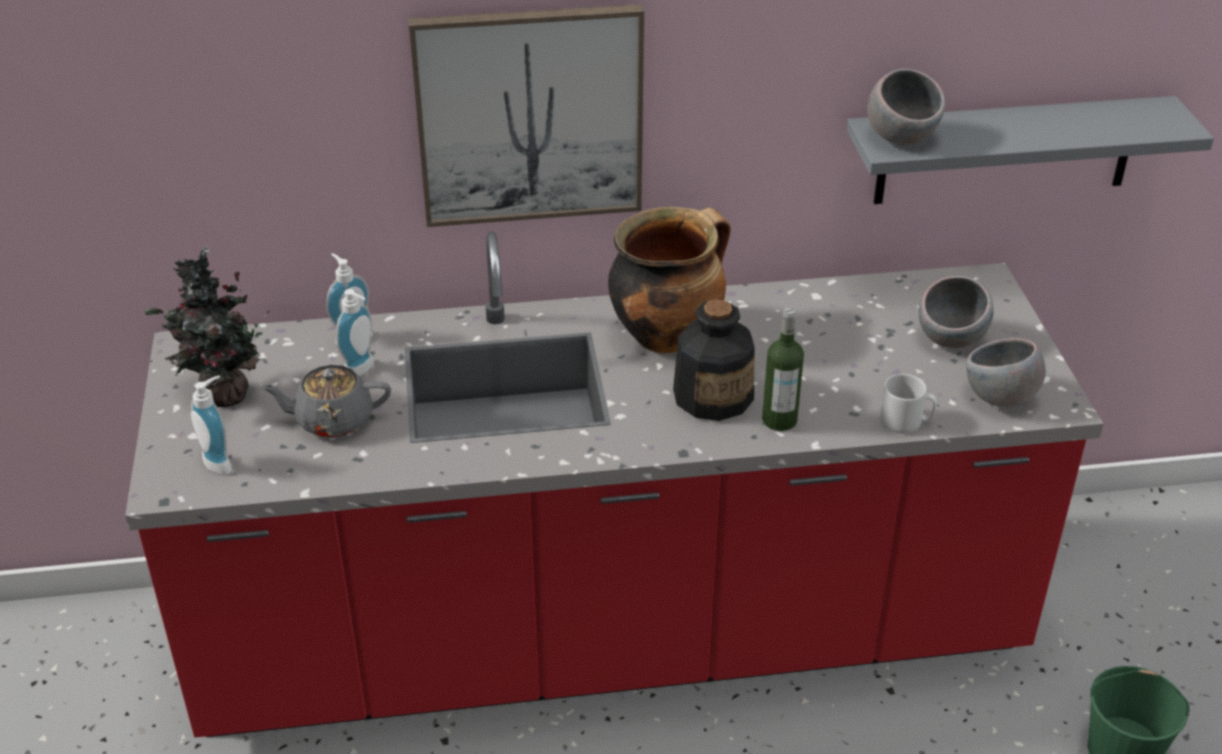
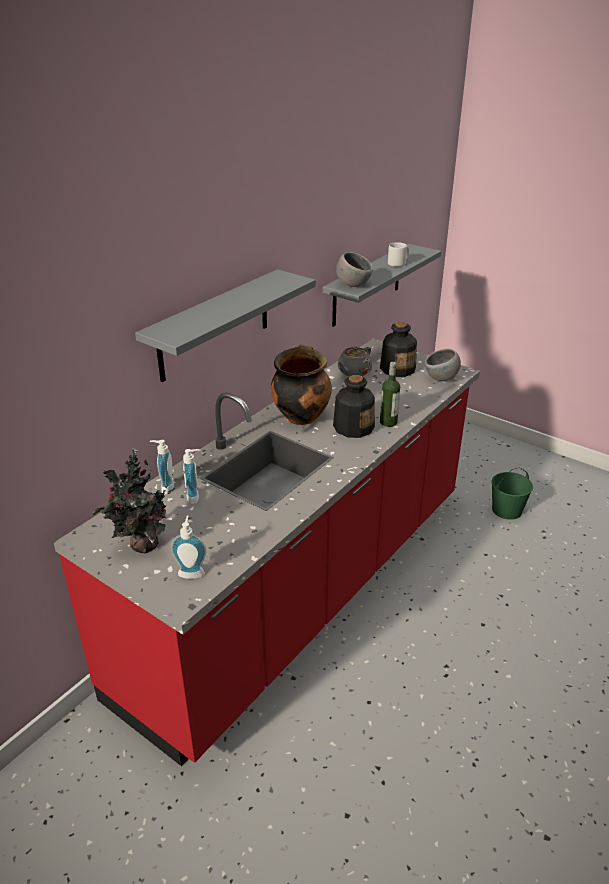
camera: 45 degrees left, 5 degrees down
grey teapot [261,365,391,438] -> grey teapot moved to [338,347,372,376]
picture [408,4,644,227] -> grey shelf [135,269,316,382]
grey mug [880,374,937,434] -> grey mug moved to [388,242,409,267]
grey bowl [919,276,994,348] -> bottle [380,322,417,377]

